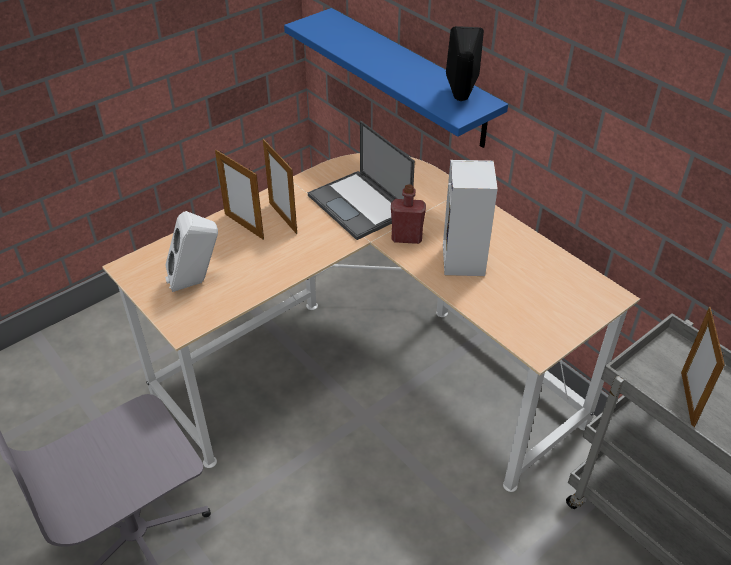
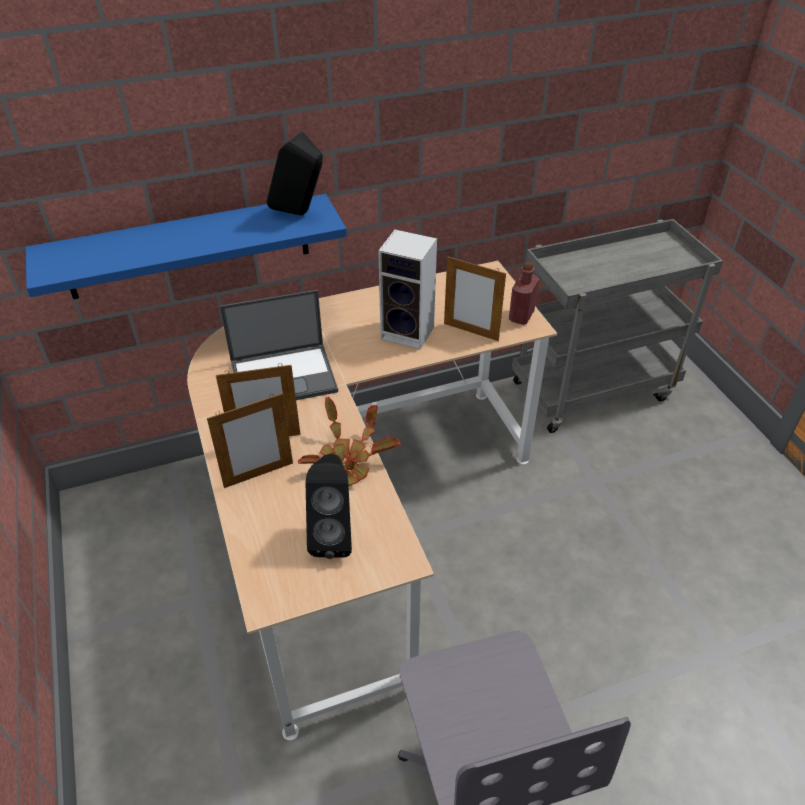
camera: 70 degrees left, 0 degrees up
white speaker [165,211,218,292] -> black speaker [306,454,352,559]
red bottle [391,184,426,244] -> red bottle moved to [509,261,539,325]
picture frame [681,307,725,427] -> picture frame moved to [444,256,506,341]
none -> potted plant [298,397,401,486]

